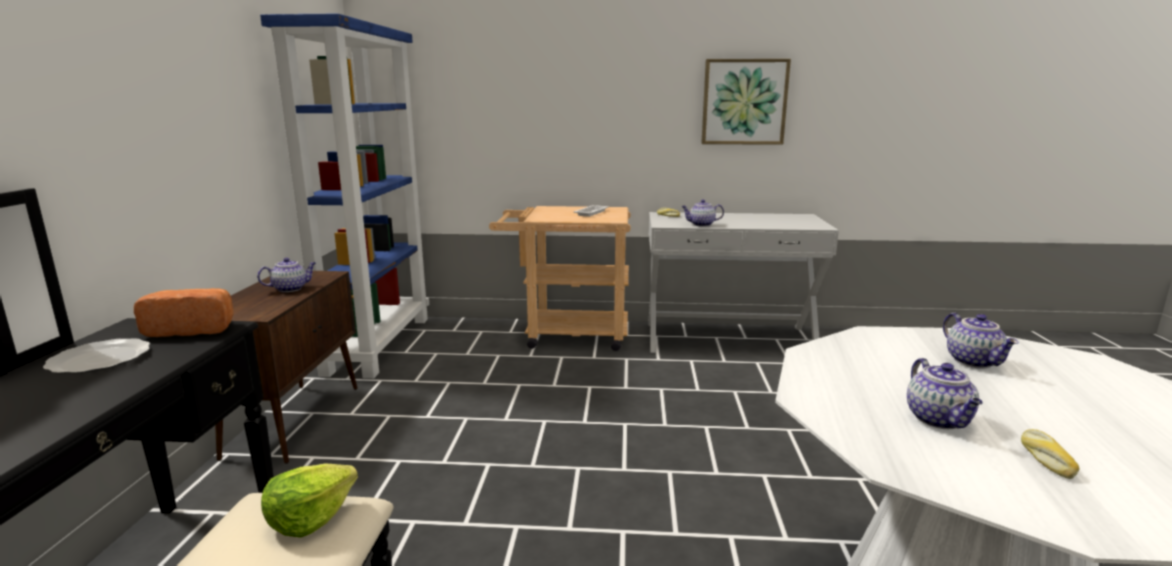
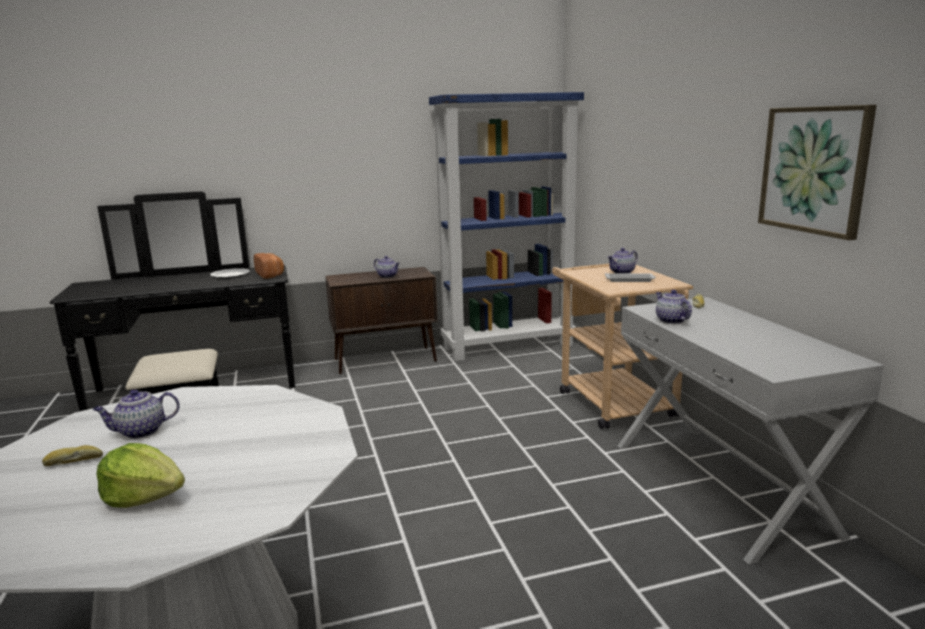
camera: 70 degrees right, 0 degrees up
lettuce [261,463,358,538] -> lettuce moved to [96,443,185,508]
teapot [943,313,1019,369] -> teapot moved to [607,248,638,273]

